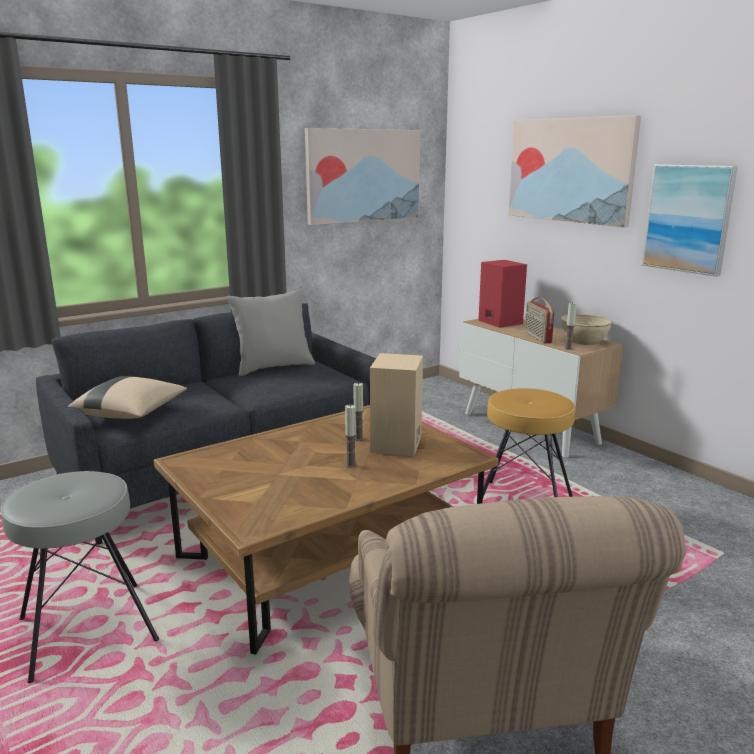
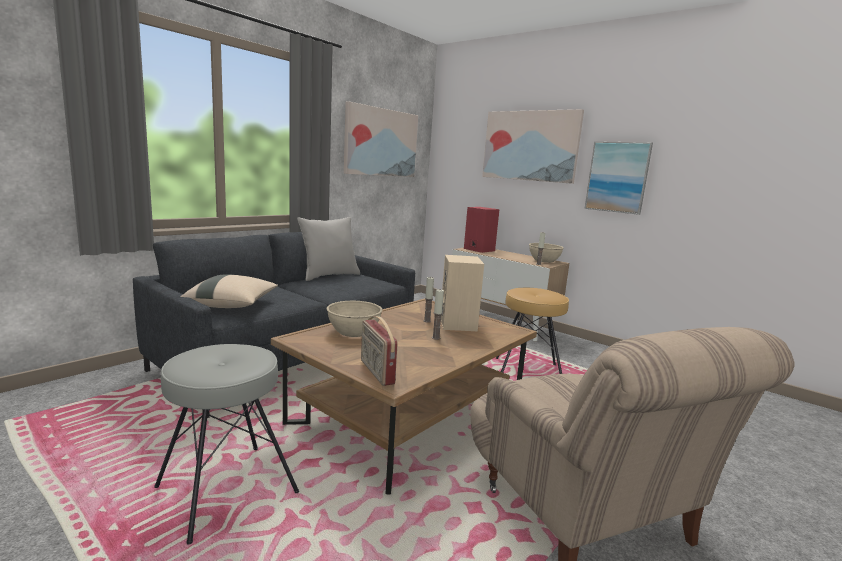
camera: 15 degrees left, 5 degrees down
radio [525,297,555,343] -> radio moved to [361,316,398,386]
none -> beige bowl [327,301,382,337]

